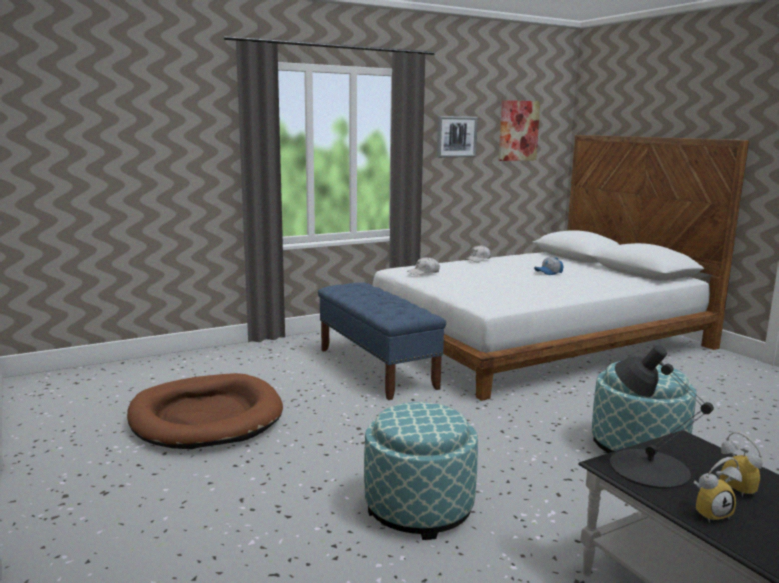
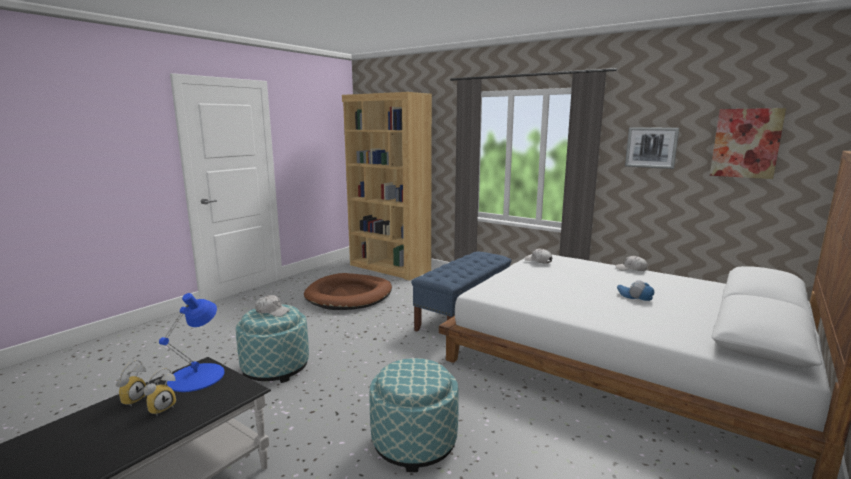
camera: 65 degrees right, 0 degrees up
black table lamp [610,345,714,489] -> blue table lamp [159,293,224,392]
alarm clock [693,457,742,523] -> alarm clock turned 120 degrees counterclockwise [116,360,146,407]
none -> white cap [255,295,291,317]
none -> brown bookcase [342,92,432,280]

